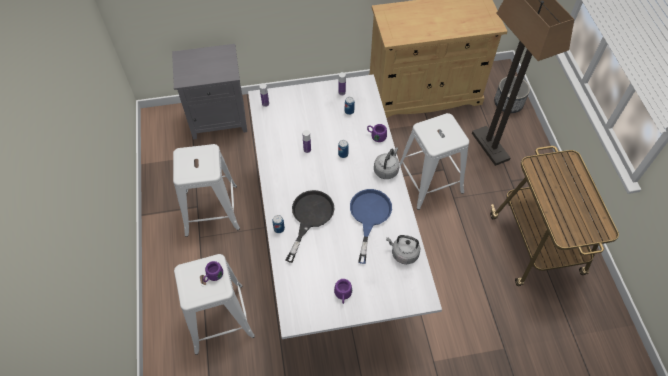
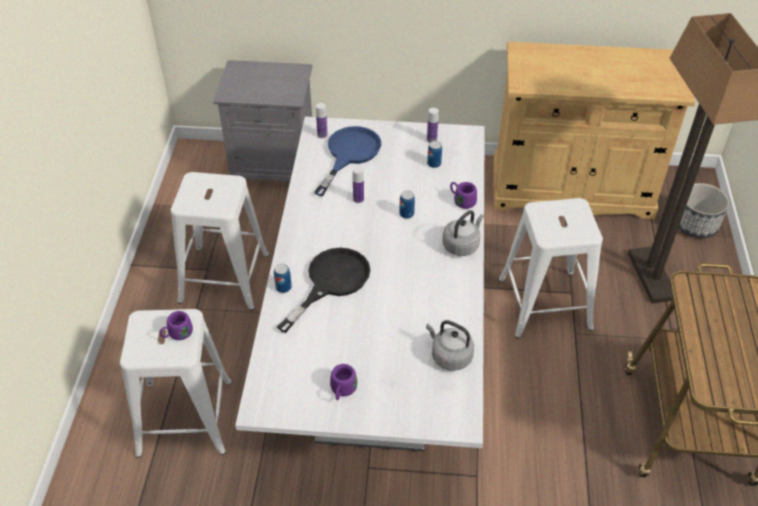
camera: 15 degrees right, 10 degrees down
blue frying pan [350,189,392,264] -> blue frying pan moved to [314,126,381,196]

